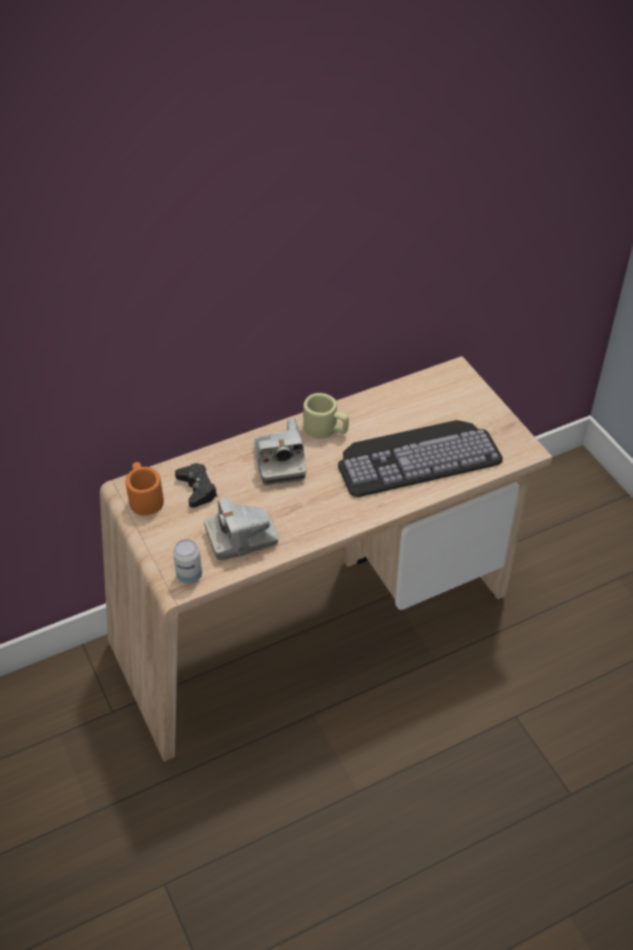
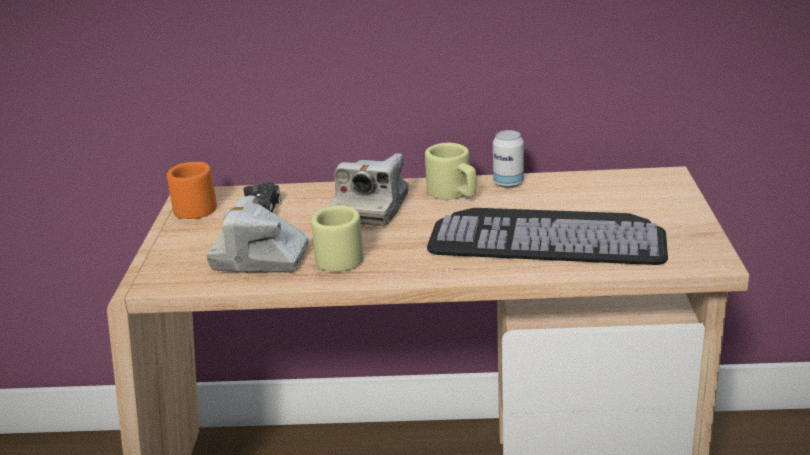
camera: 30 degrees right, 20 degrees down
can [173,539,202,584] -> can moved to [493,130,524,188]
none -> beige mug [311,205,364,271]

